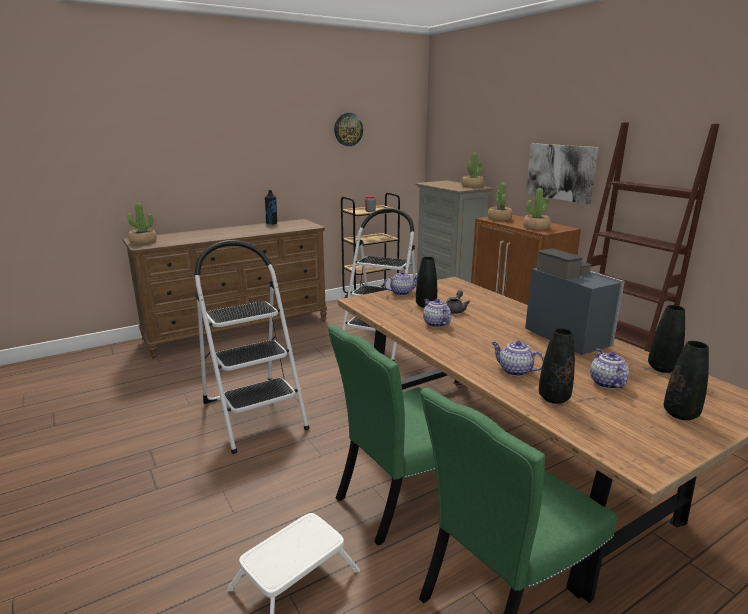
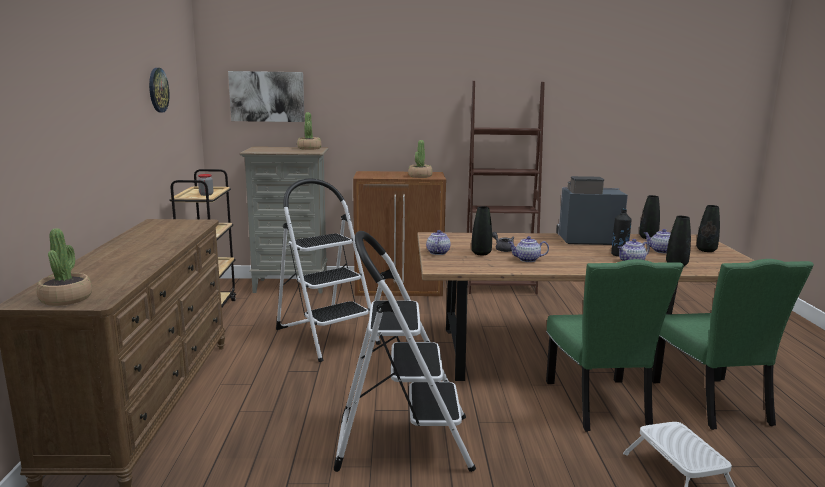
camera: 60 degrees left, 5 degrees down
black bottle [265,190,277,224] -> black bottle moved to [611,209,632,256]
potted plant [488,182,512,221] -> none
picture [526,143,599,204] -> picture moved to [228,71,305,122]

